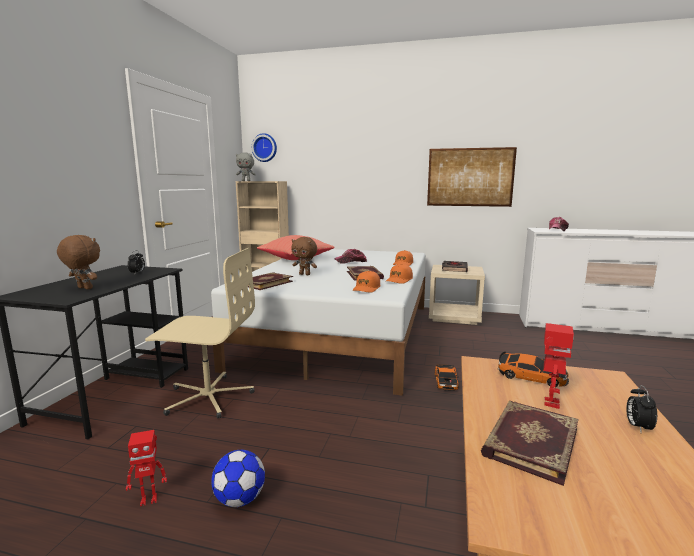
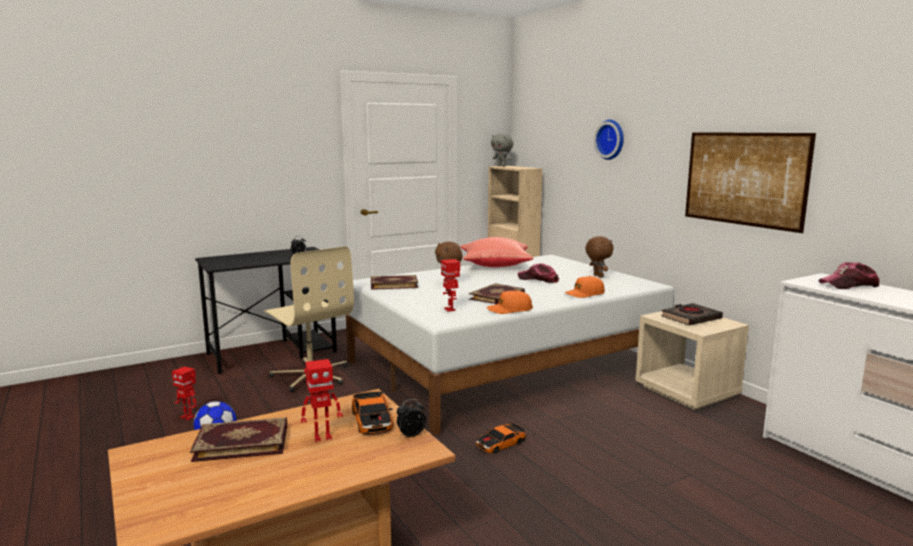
camera: 45 degrees right, 0 degrees up
brown plush toy [57,235,100,290] -> brown plush toy moved to [585,236,614,278]
wall clock [252,133,277,162] -> wall clock moved to [594,120,624,160]
orange cap [353,271,381,293] -> toy robot [441,259,460,312]
alarm clock [626,385,657,432] -> alarm clock moved to [397,399,426,437]

